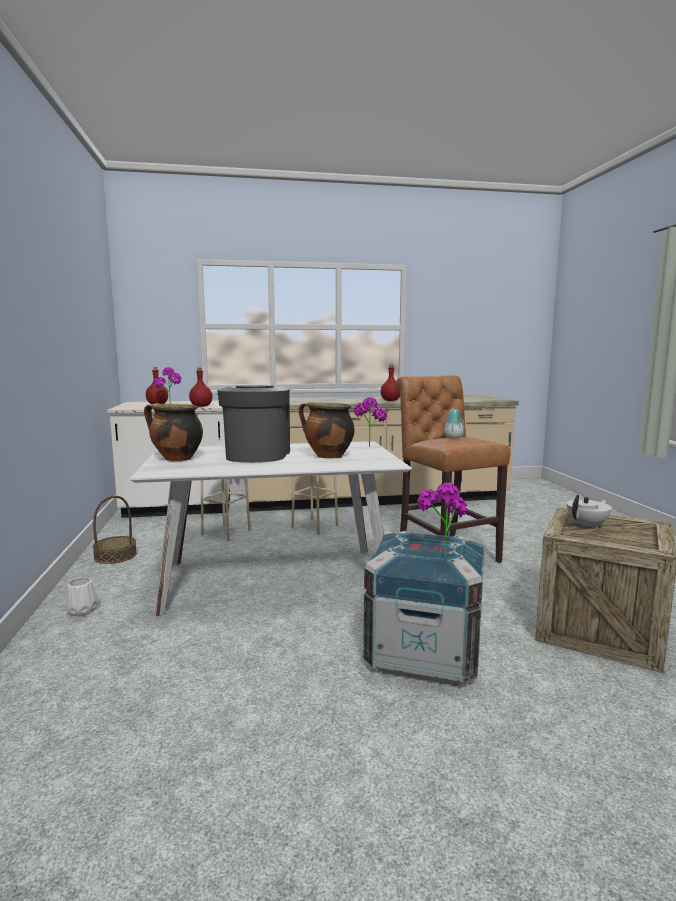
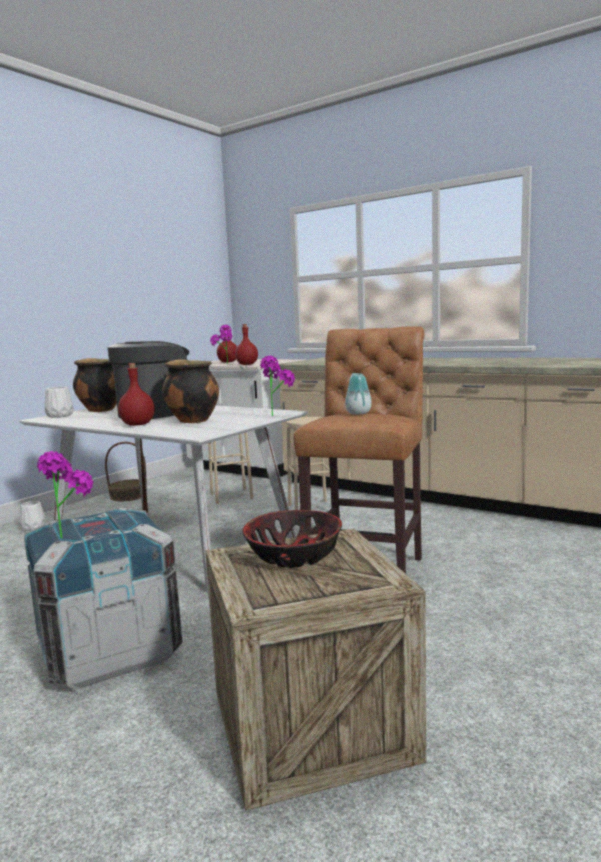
camera: 45 degrees right, 0 degrees up
red bottle [381,365,400,401] -> red bottle moved to [118,363,155,426]
white teapot [567,494,612,529] -> bowl [242,510,342,568]
none -> white vase [45,387,74,418]

